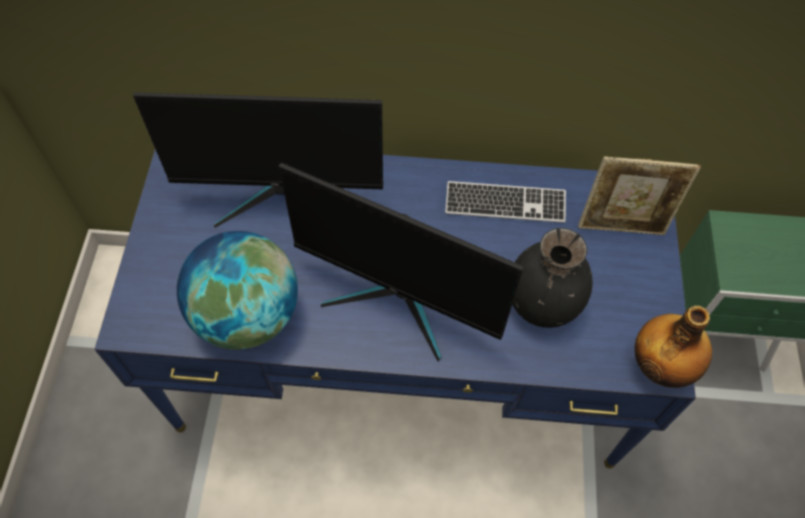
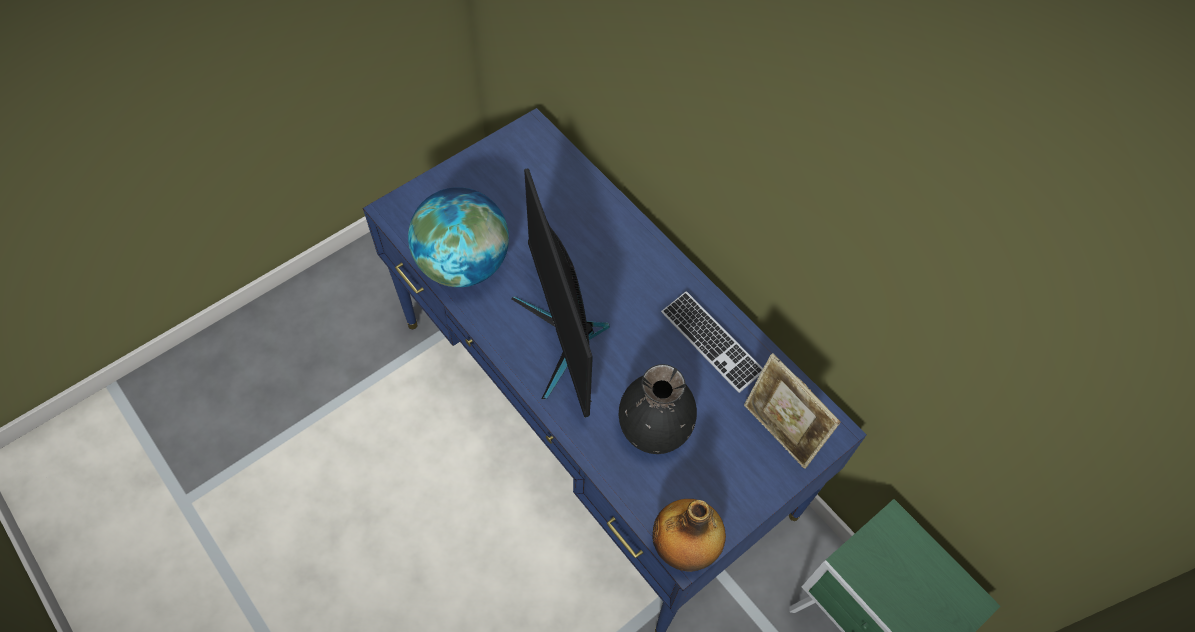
camera: 45 degrees right, 0 degrees up
monitor [133,92,383,228] -> none

